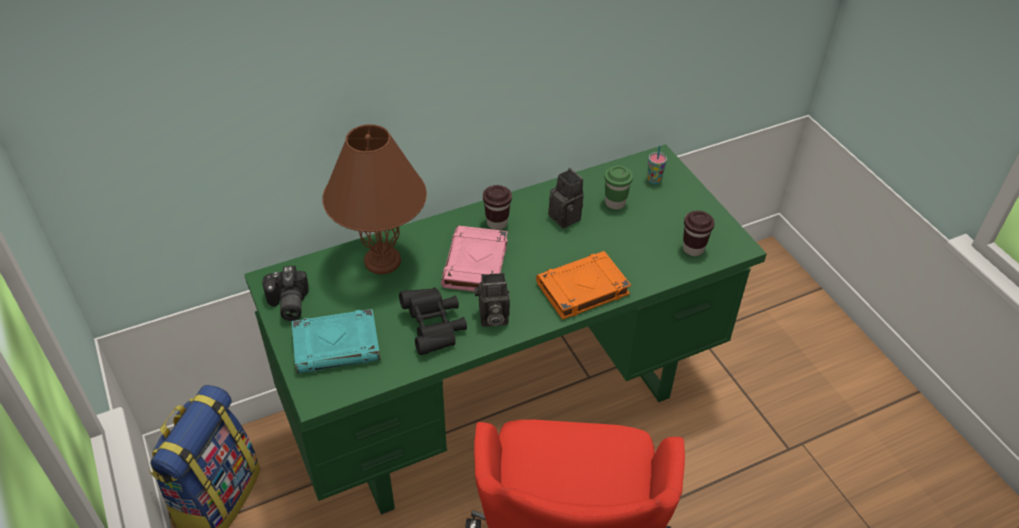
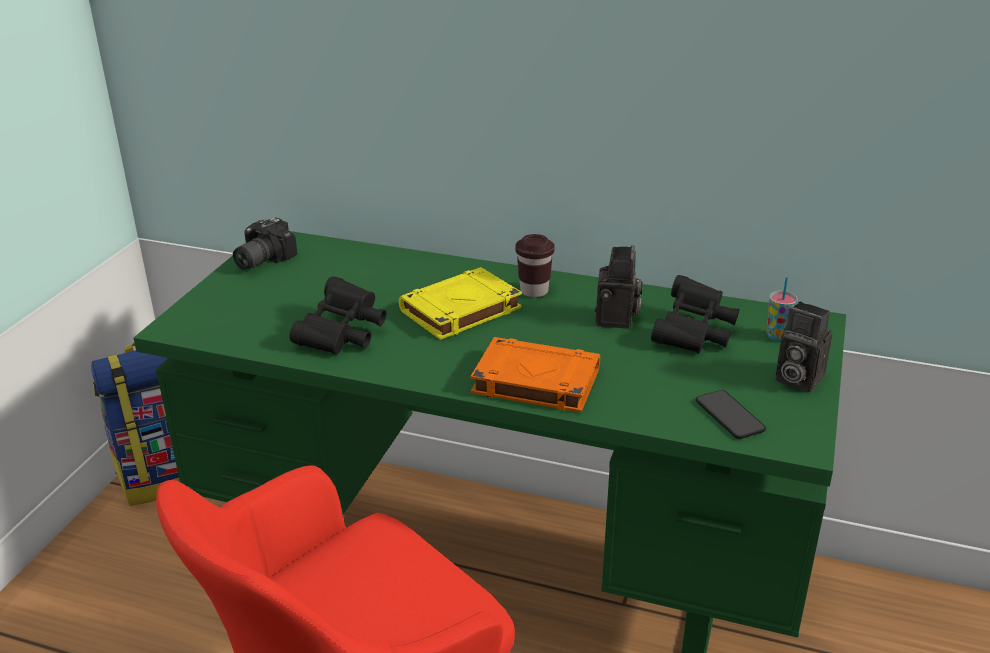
camera: 45 degrees right, 15 degrees down
turquoise book [292,309,381,374] -> none
brown table lamp [323,124,427,275] -> none
pink book [441,226,508,291] -> yellow book [399,267,522,340]
camera [474,273,510,327] -> camera moved to [775,302,832,393]
green cup [604,165,633,210] -> black binoculars [651,275,739,353]
brown cup [683,211,715,256] -> phone [696,390,766,439]

